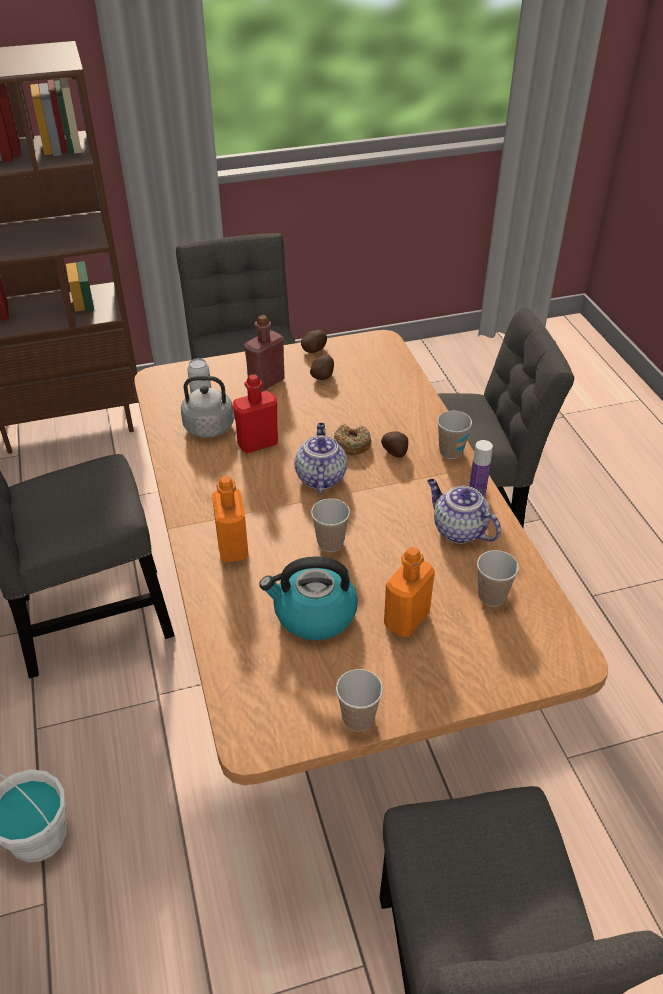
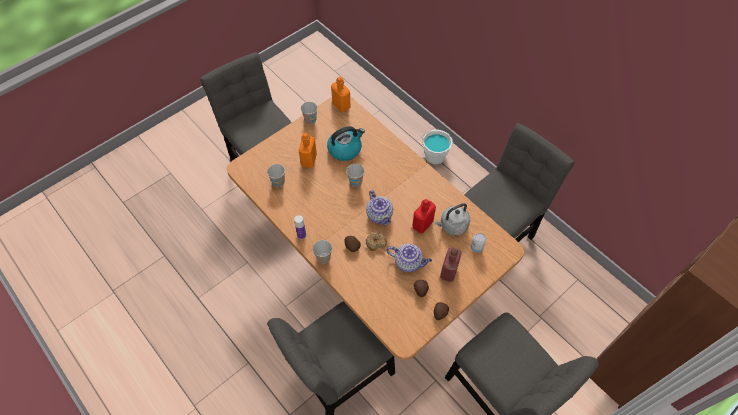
camera: 155 degrees right, 15 degrees up
orange bottle [212,476,249,562] -> orange bottle moved to [331,77,351,112]
teapot [427,479,501,544] -> teapot moved to [387,244,432,272]

